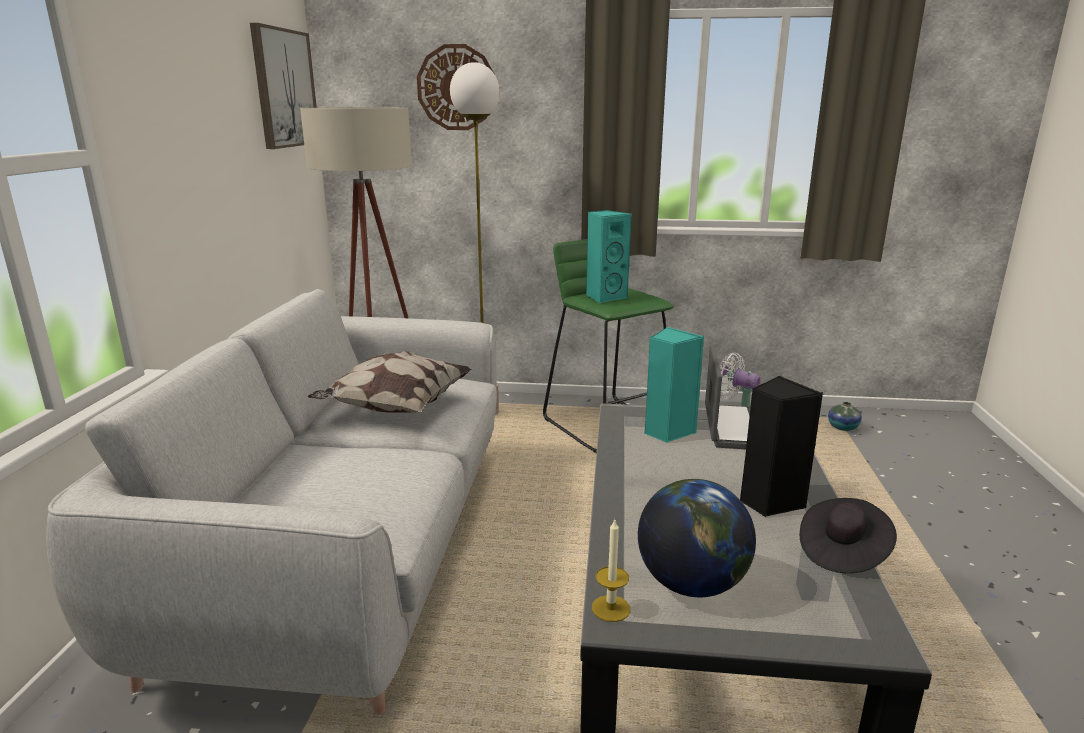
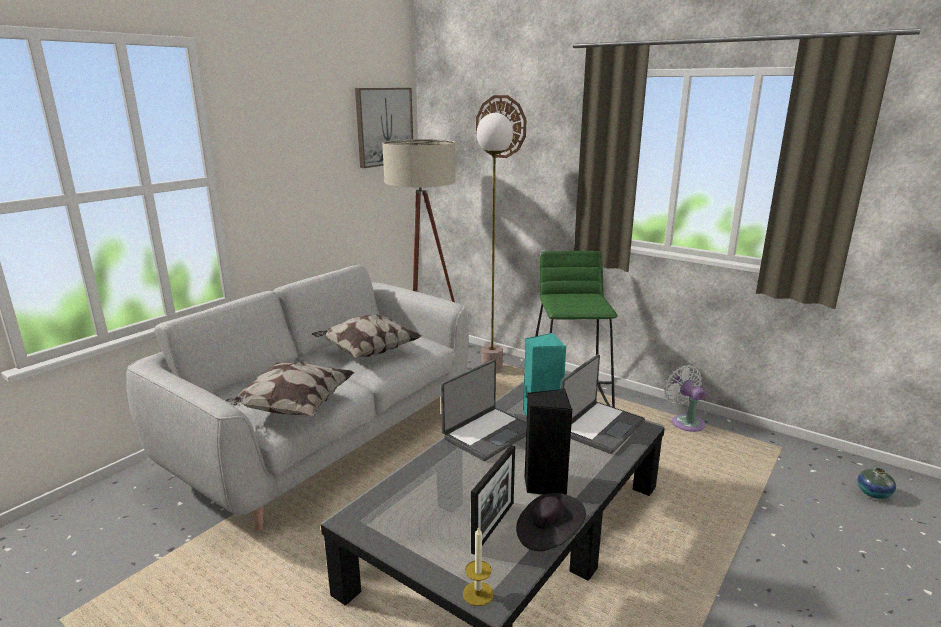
camera: 30 degrees right, 0 degrees up
turquoise speaker [586,210,632,303] -> none
candle [592,518,630,622] -> candle moved to [463,526,494,606]
globe [638,479,756,597] -> none
vase [828,402,862,431] -> vase moved to [857,468,896,499]
none -> pillow [225,362,355,416]
none -> laptop [441,359,527,461]
none -> picture frame [471,445,515,555]

